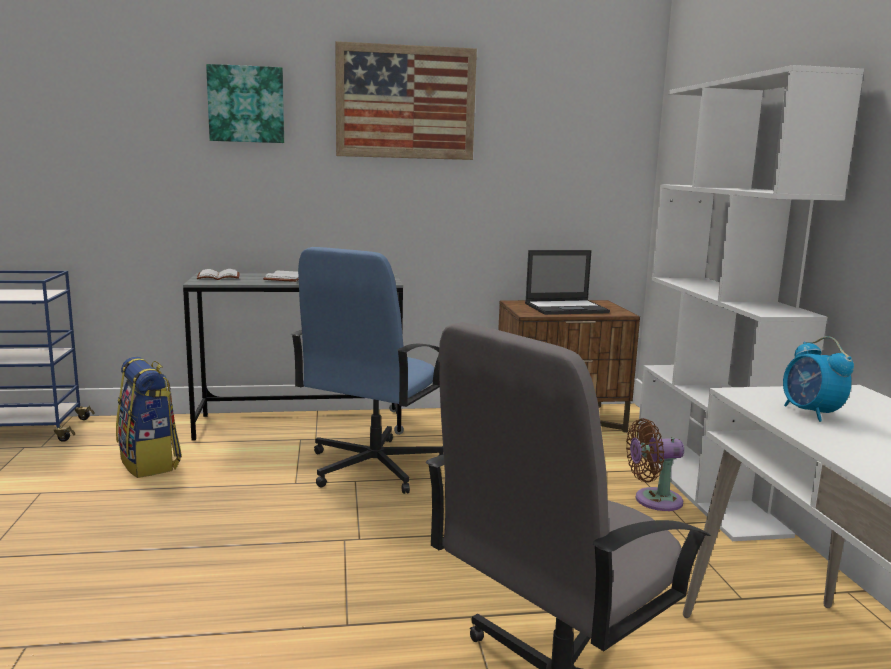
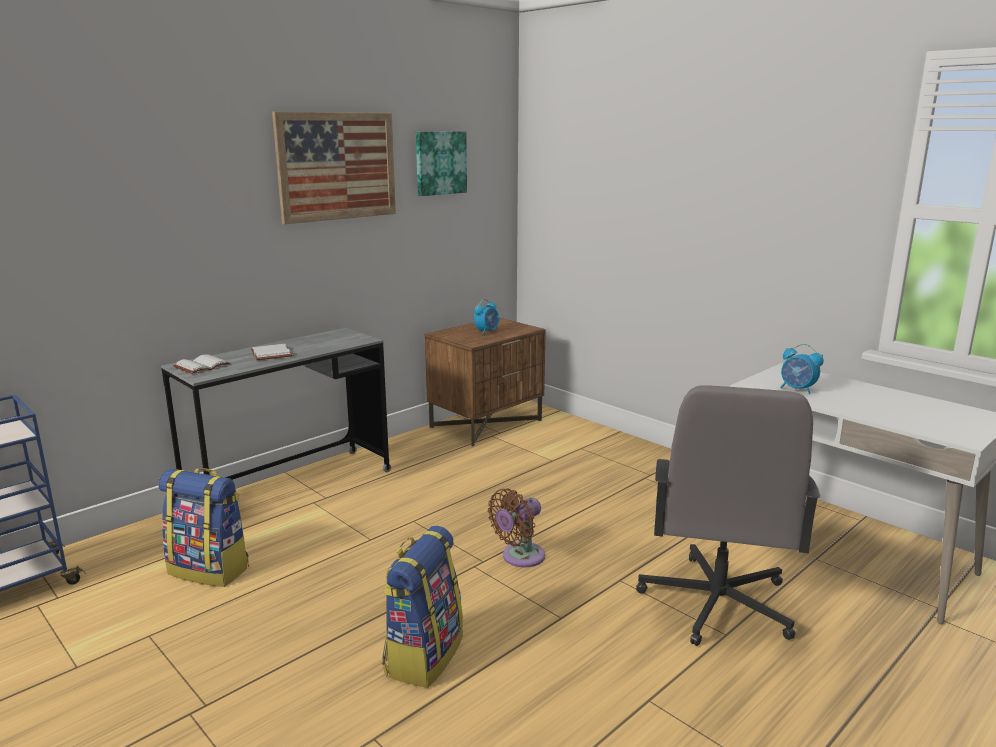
camera: 35 degrees left, 5 degrees up
picture [206,64,284,143] -> picture moved to [416,131,467,196]
blue office chair [290,247,443,494] -> none
laptop [525,250,610,315] -> alarm clock [474,299,499,334]
brown fan [626,418,684,511] -> brown fan moved to [488,489,545,568]
white bookcase [638,65,864,541] -> none
none -> backpack [382,526,463,688]

